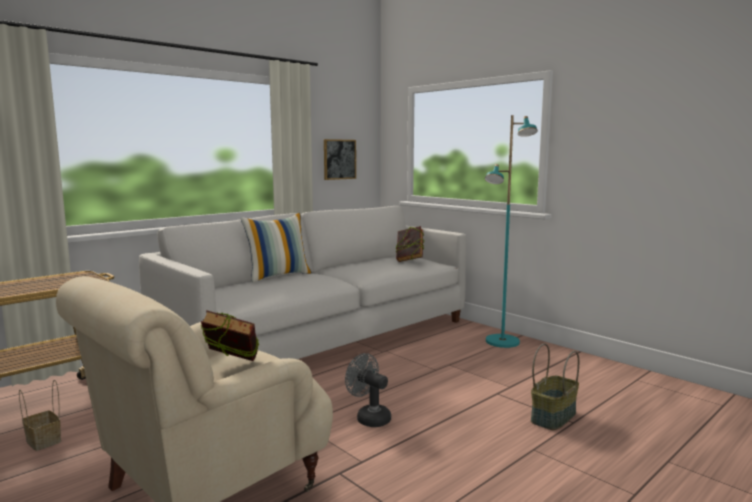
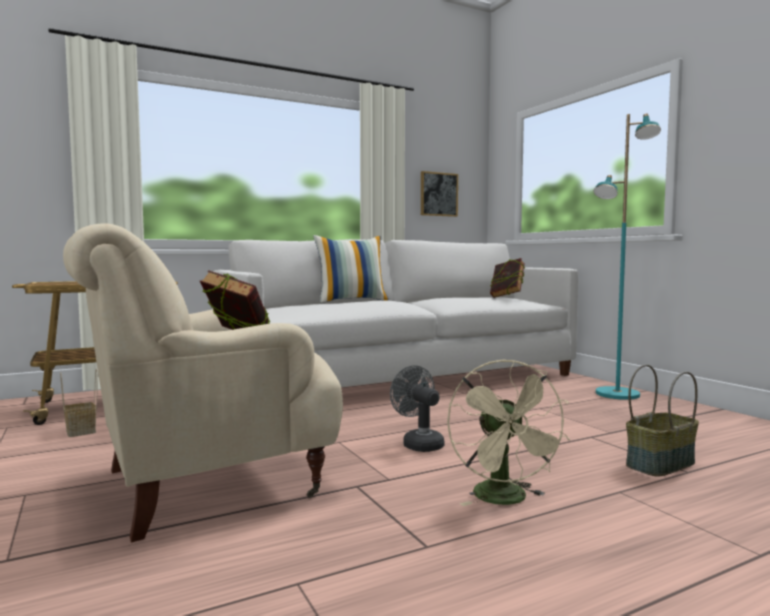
camera: 15 degrees right, 5 degrees down
none -> beige fan [447,359,570,506]

